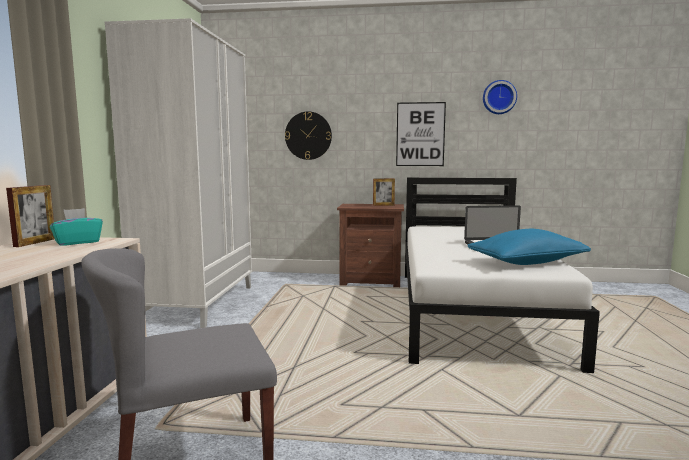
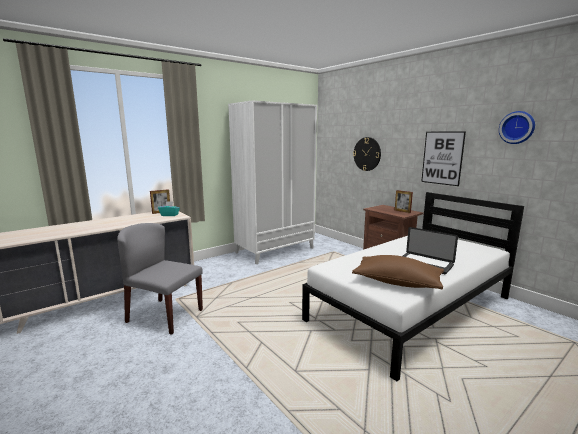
camera: 45 degrees right, 5 degrees up
blue pillow [468,229,591,265] -> brown pillow [352,255,444,289]

